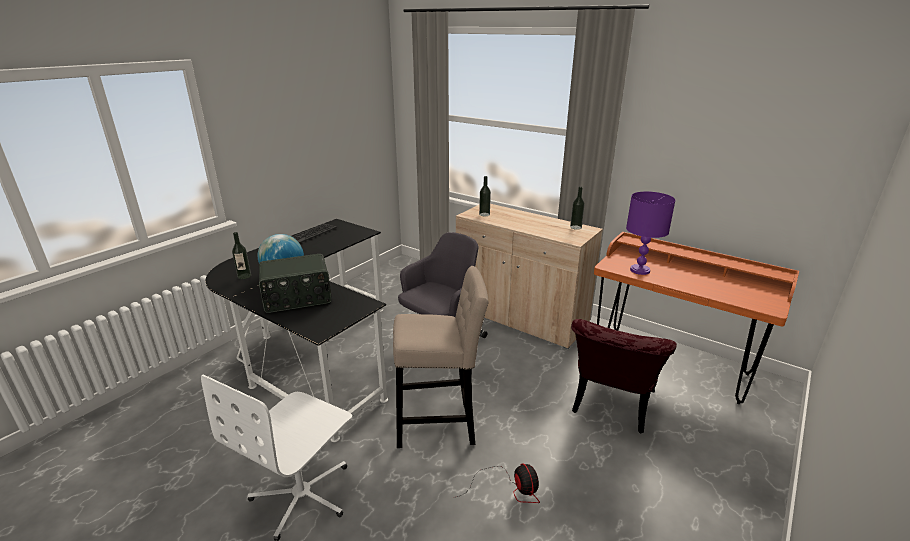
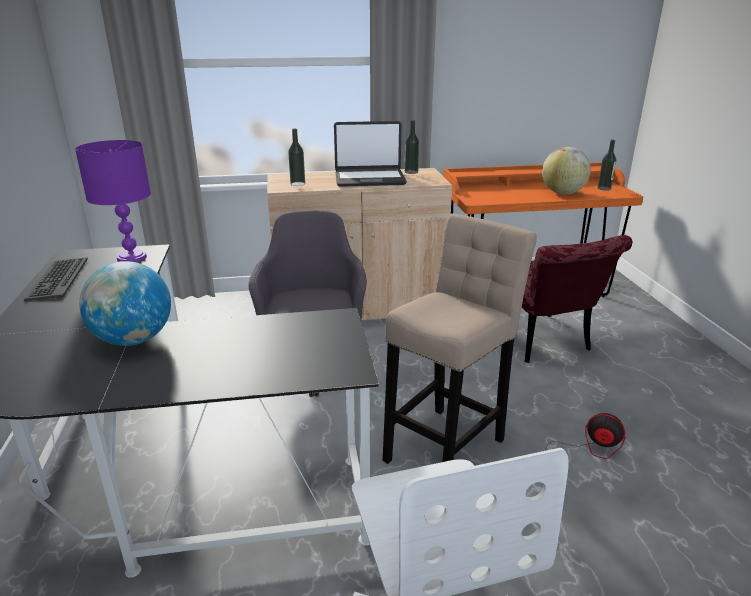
camera: 45 degrees left, 0 degrees up
bottle [232,232,251,279] -> bottle moved to [597,140,617,191]
radio [259,254,332,313] -> none
purple table lamp [626,192,675,275] -> purple table lamp moved to [75,140,151,262]
none -> laptop [334,121,407,187]
none -> globe [542,147,591,194]

